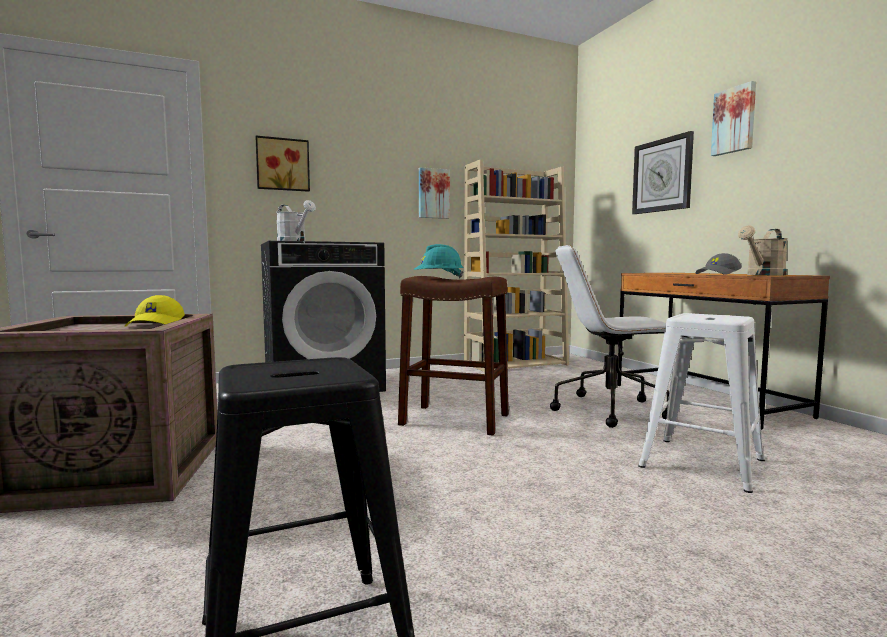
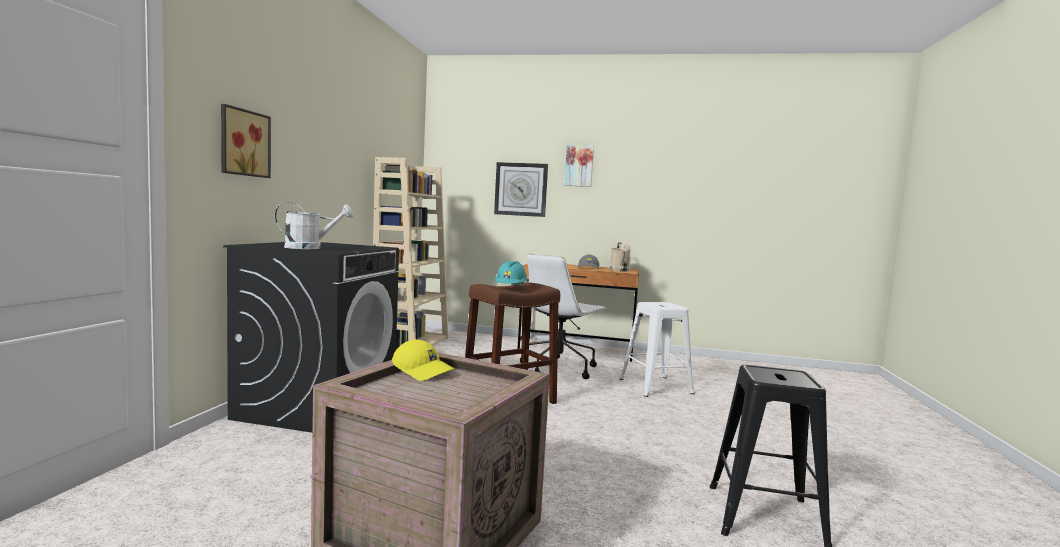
camera: 55 degrees left, 0 degrees up
picture [419,167,450,219] -> none

